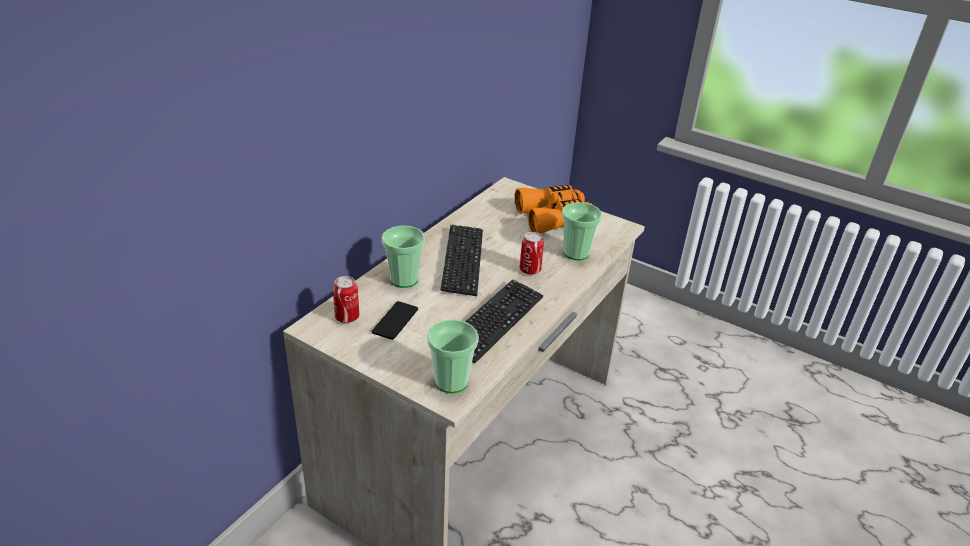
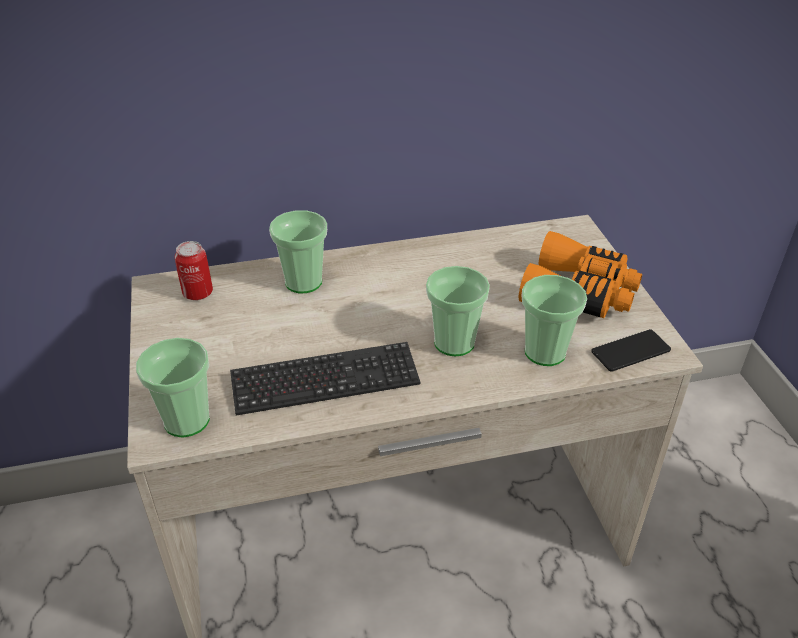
camera: 45 degrees right, 5 degrees up
phone [371,301,418,340] -> phone moved to [591,329,671,372]
keyboard [440,225,483,296] -> none
can [520,232,544,275] -> cup [426,266,490,356]

